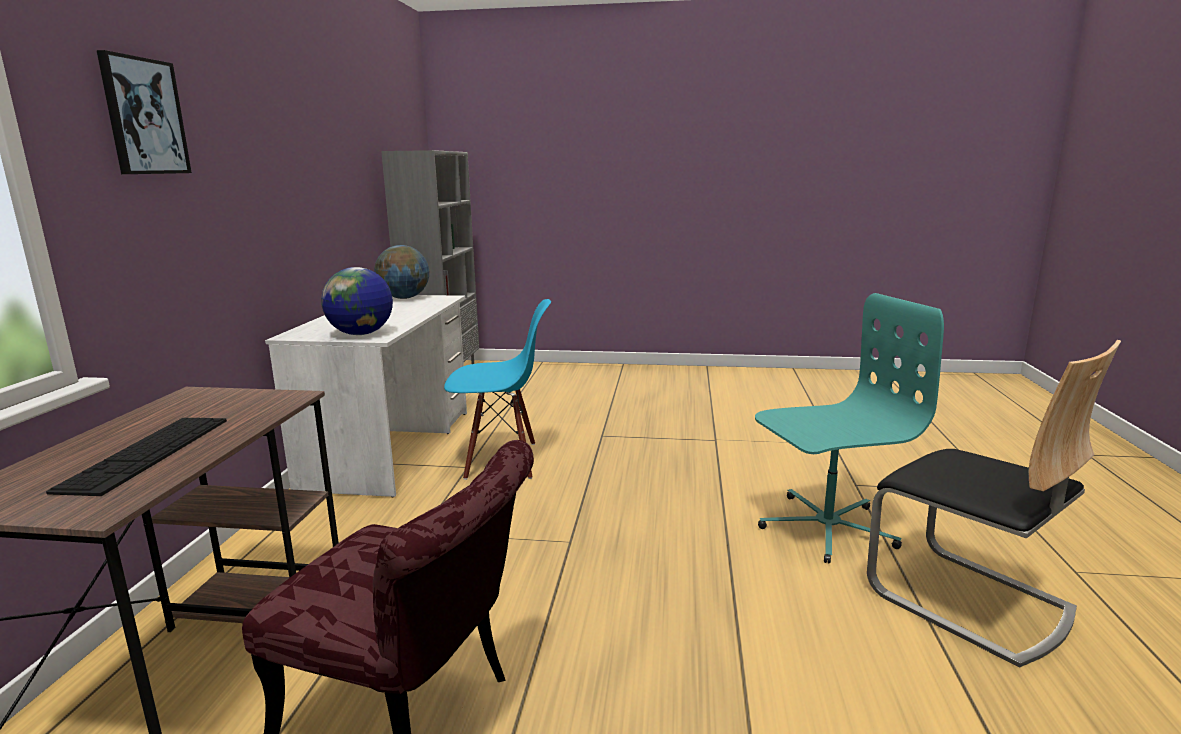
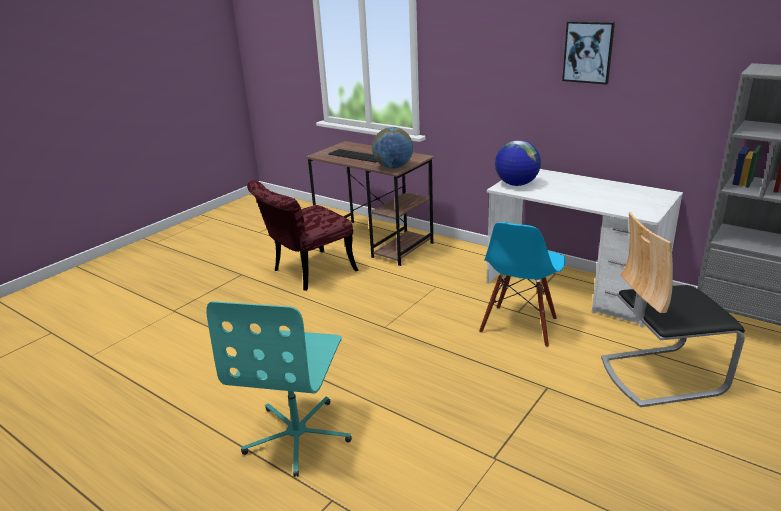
camera: 120 degrees right, 10 degrees up
picture [97,50,192,174] -> picture moved to [562,21,615,85]
globe [374,245,429,299] -> globe moved to [372,127,413,169]
chair [867,340,1121,668] -> chair moved to [601,212,745,407]

